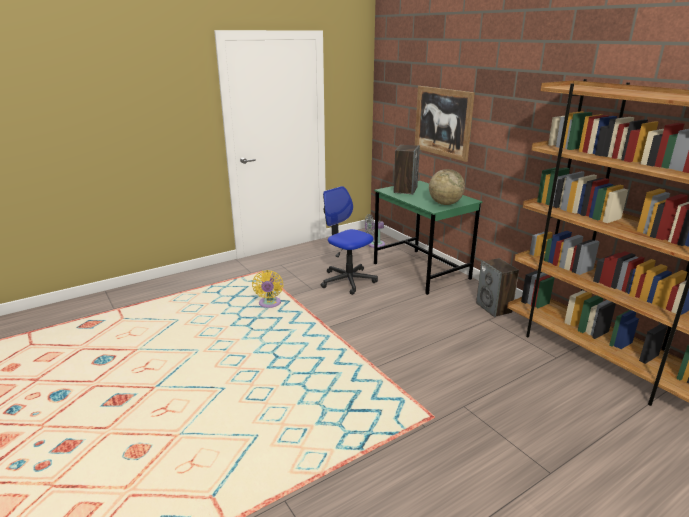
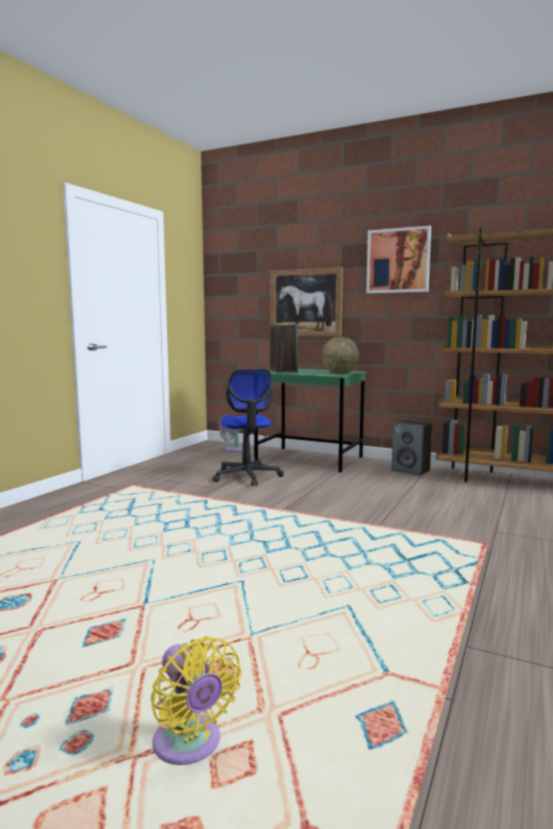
camera: 30 degrees left, 15 degrees down
yellow fan [252,270,283,308] -> yellow fan moved to [151,636,242,765]
office chair [321,186,378,295] -> office chair turned 120 degrees counterclockwise [212,368,284,486]
none -> picture [366,225,431,293]

